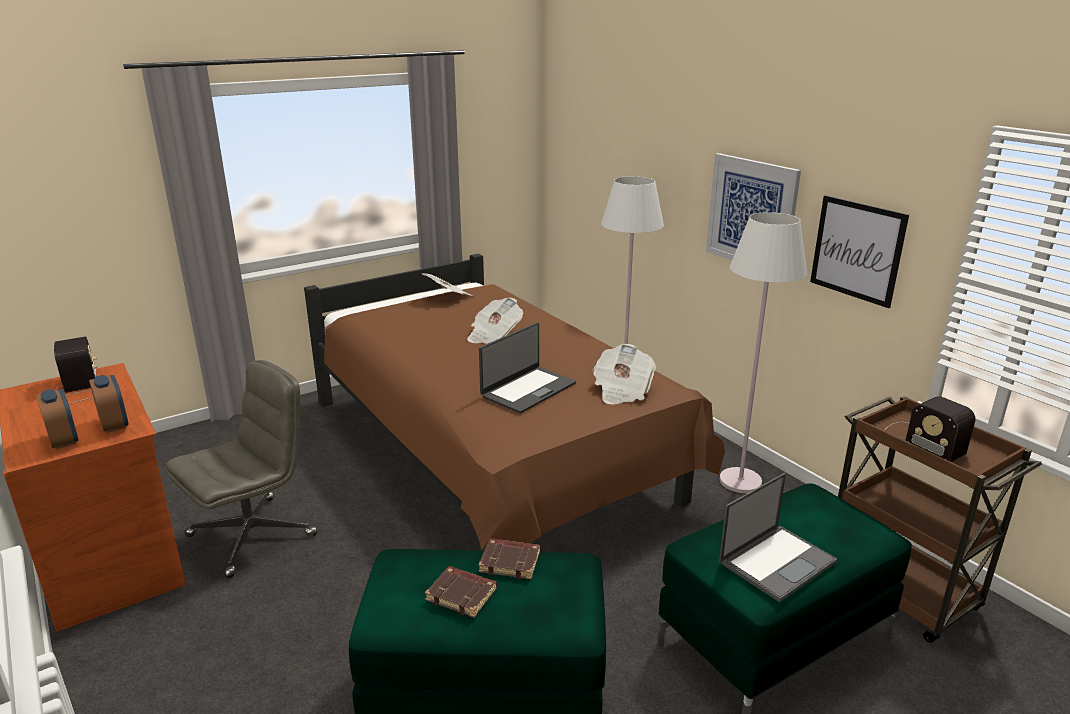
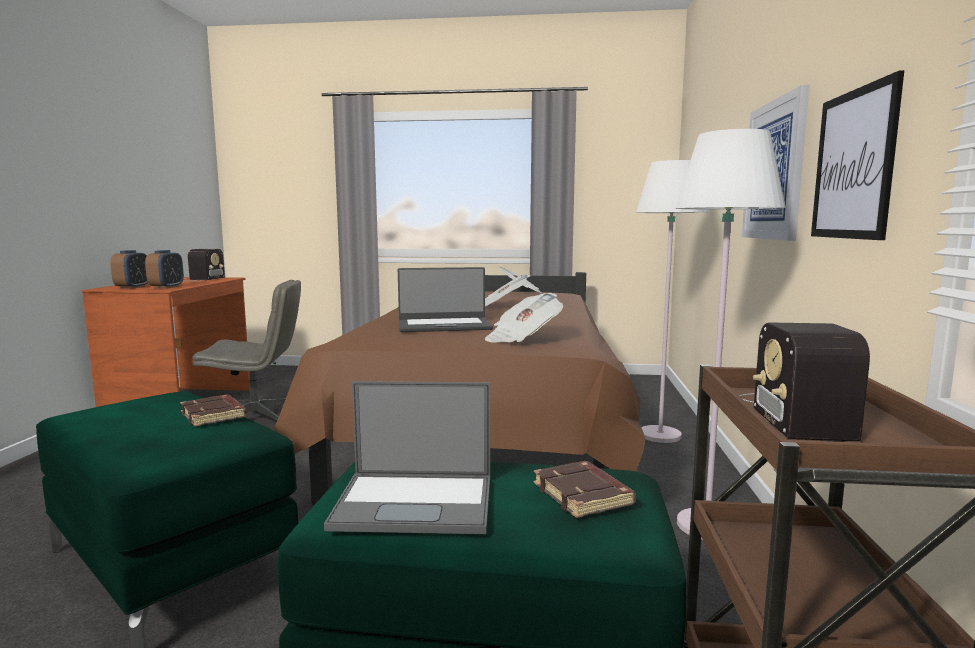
camera: 40 degrees right, 15 degrees down
brown book [425,566,497,618] -> brown book moved to [533,461,636,518]

